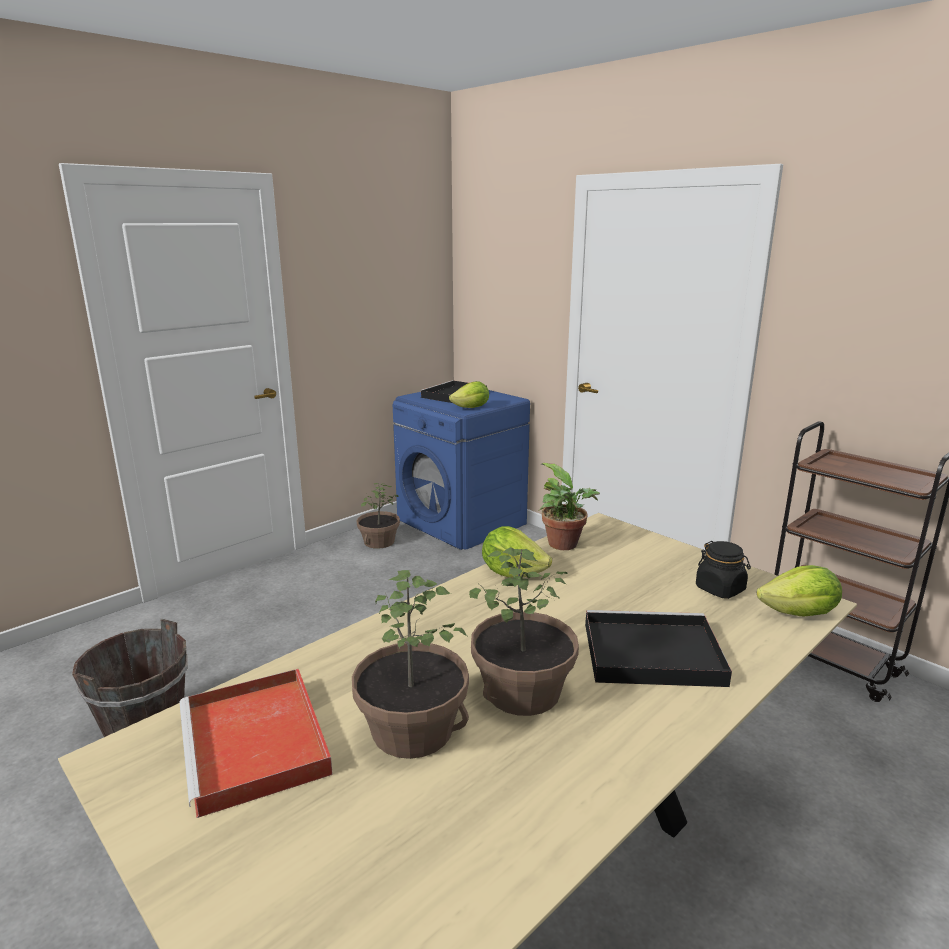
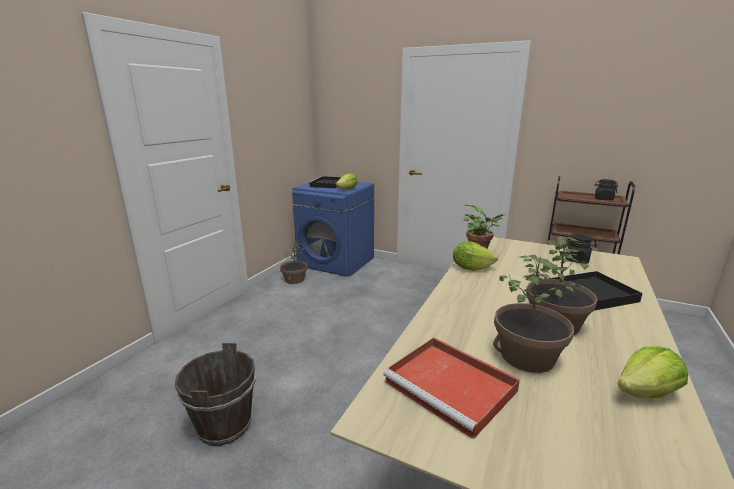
camera: 20 degrees left, 0 degrees up
lettuce [757,565,842,616] -> lettuce moved to [618,346,688,398]
none -> black jar [594,179,618,200]

